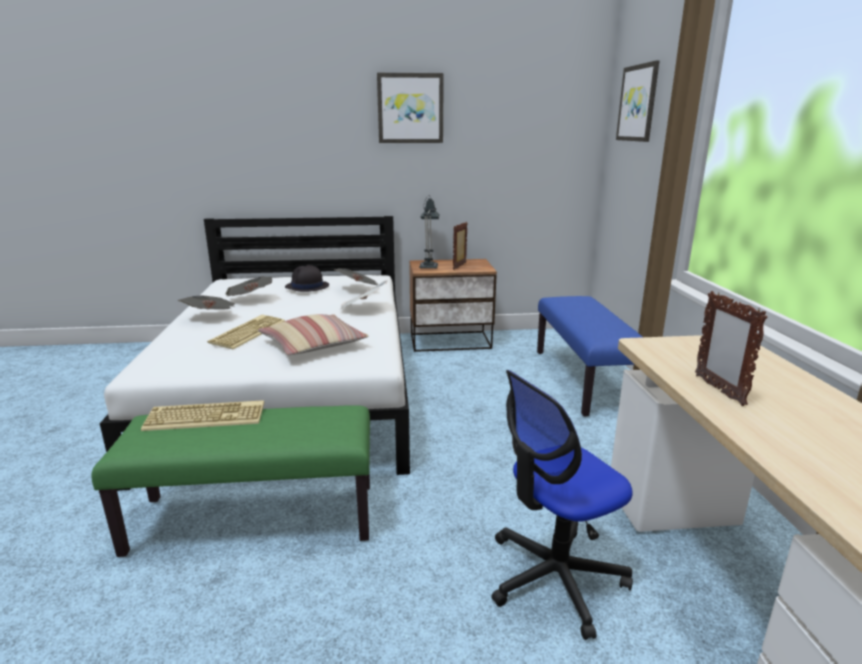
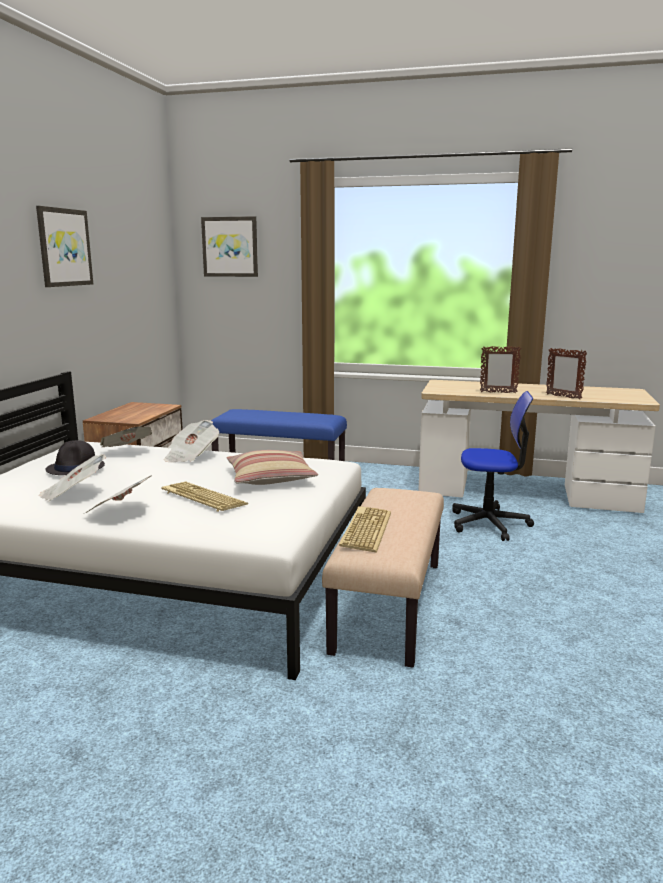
camera: 70 degrees left, 5 degrees down
green bench [91,405,370,557] -> beige bench [322,488,444,668]
table lamp [419,196,440,269] -> none
picture frame [453,222,468,270] -> picture frame moved to [546,348,587,400]
office chair [491,370,633,640] -> office chair turned 75 degrees counterclockwise [452,391,534,541]

